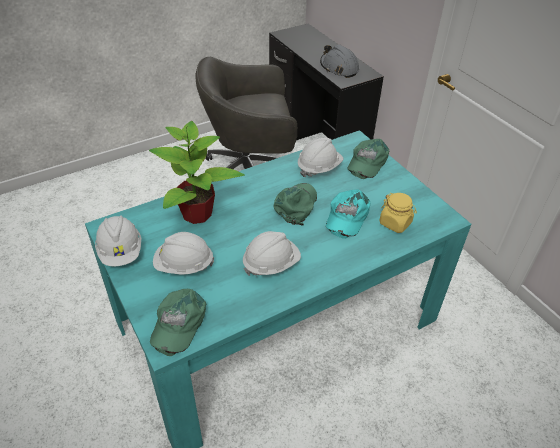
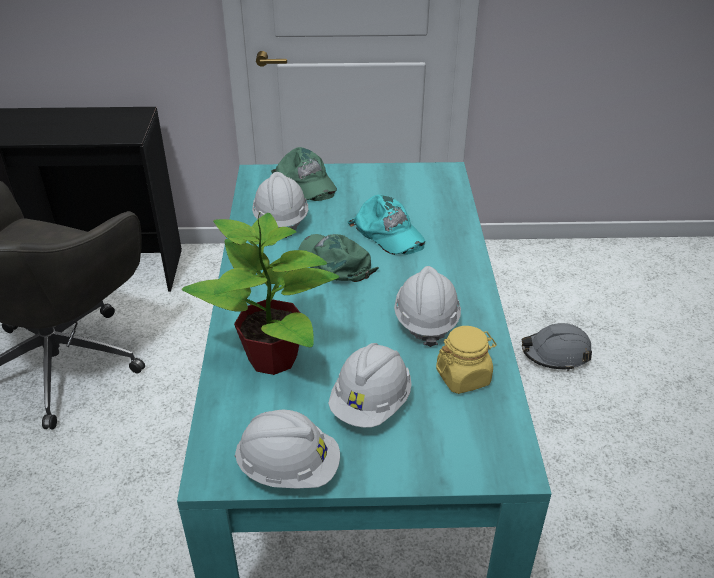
camera: 60 degrees left, 5 degrees down
green cap [150,289,207,356] -> none
grey hard hat [320,45,359,78] -> grey hard hat moved to [522,323,592,371]
yellow jar [379,193,417,233] -> yellow jar moved to [436,326,497,394]

